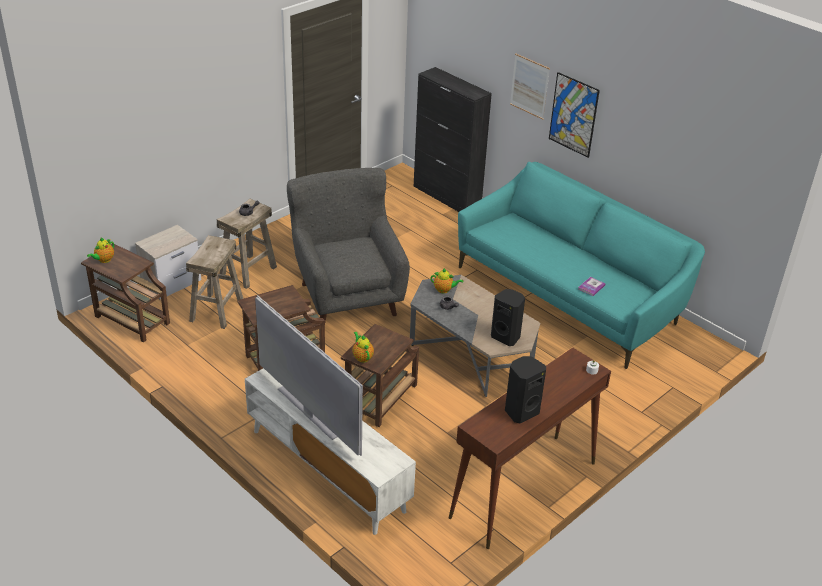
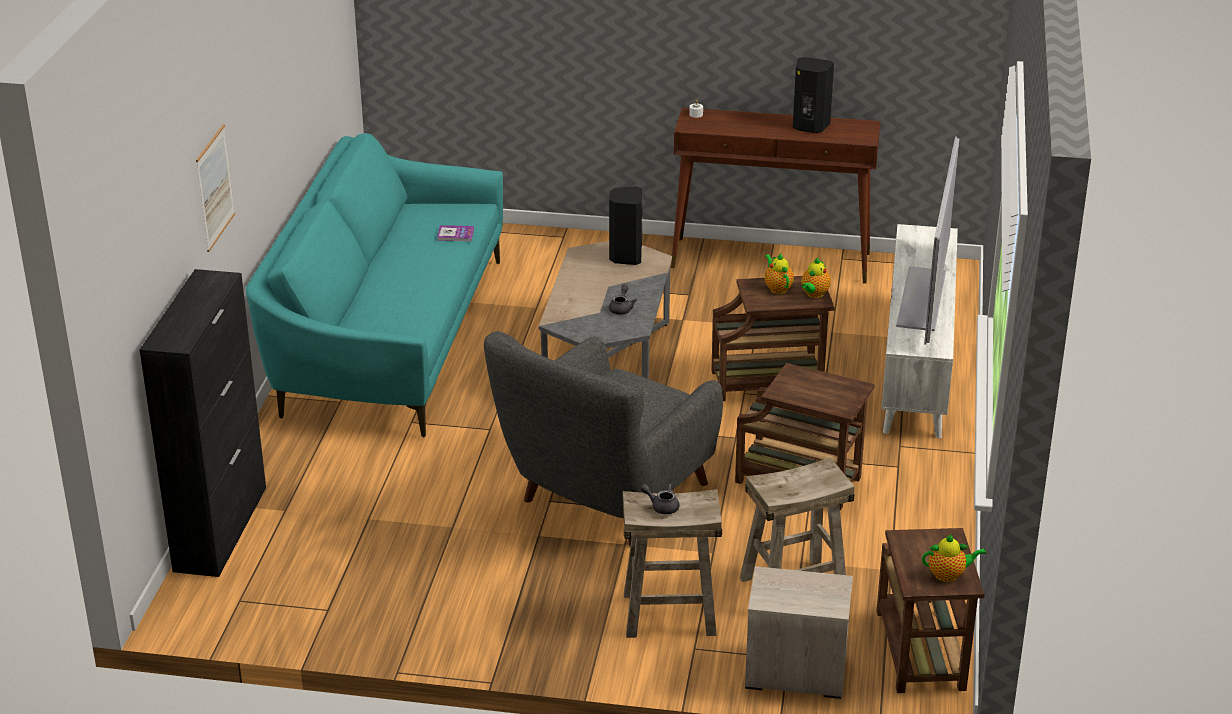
camera: 125 degrees left, 5 degrees down
teapot [430,268,463,293] -> teapot moved to [765,253,794,294]
picture [549,72,600,158] -> none

